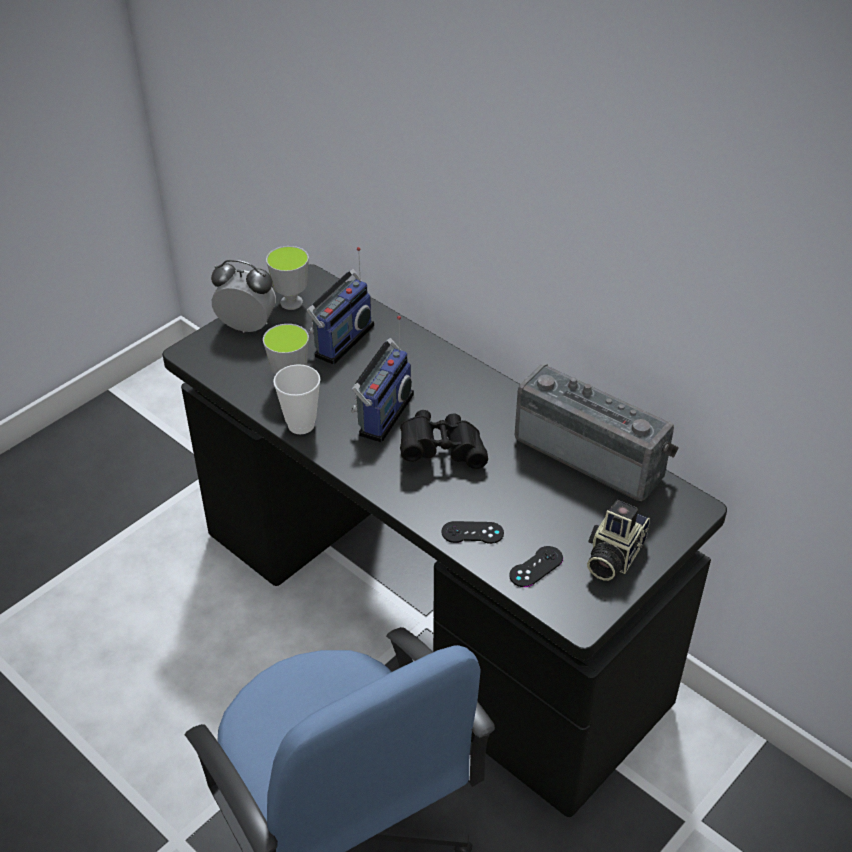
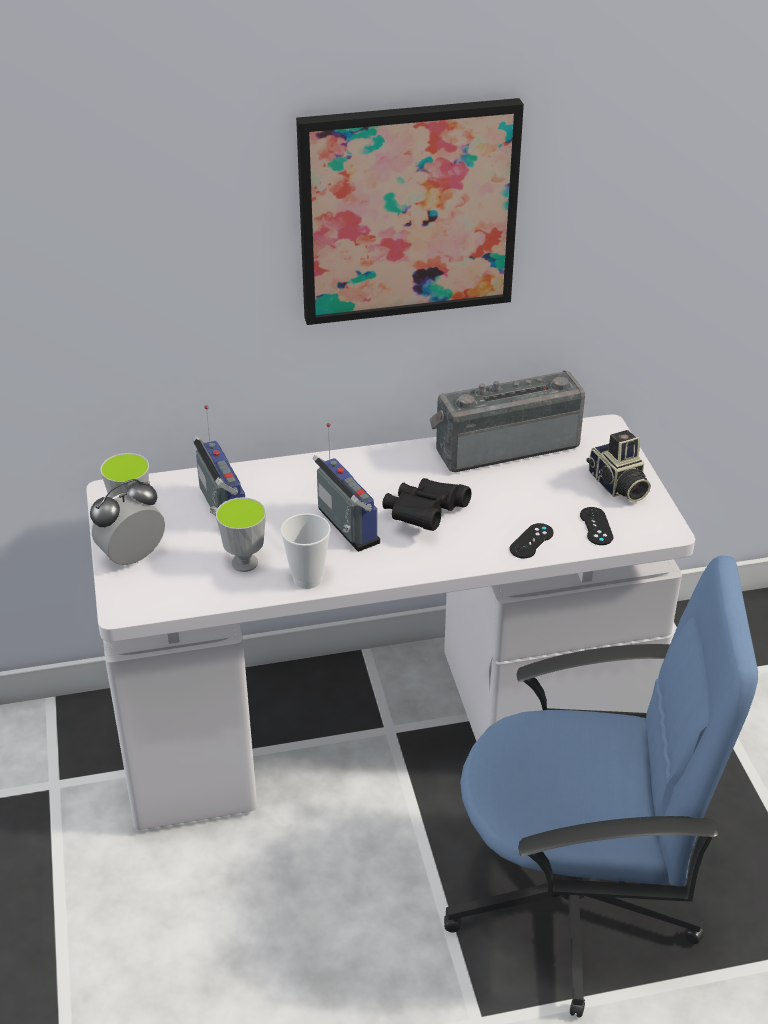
camera: 55 degrees left, 5 degrees down
black desk [162,264,727,817] -> white desk [86,414,695,830]
none -> picture [296,98,524,325]

